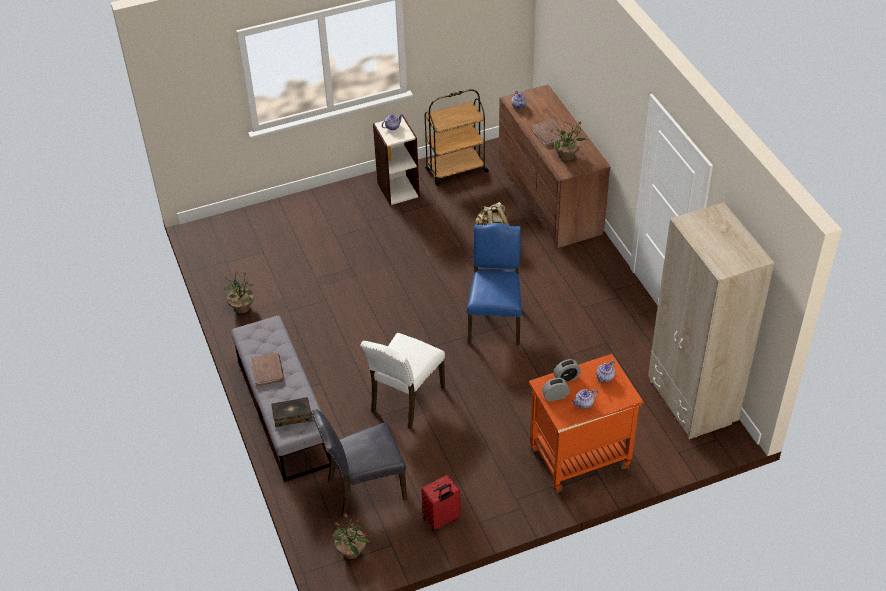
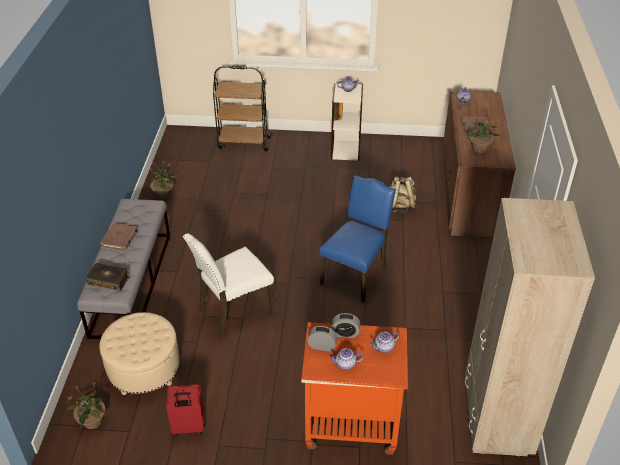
camera: 25 degrees right, 5 degrees down
grey chair [311,409,407,517] -> beige ottoman [99,312,180,395]
brown cart [425,89,489,186] -> brown cart moved to [213,66,273,152]

